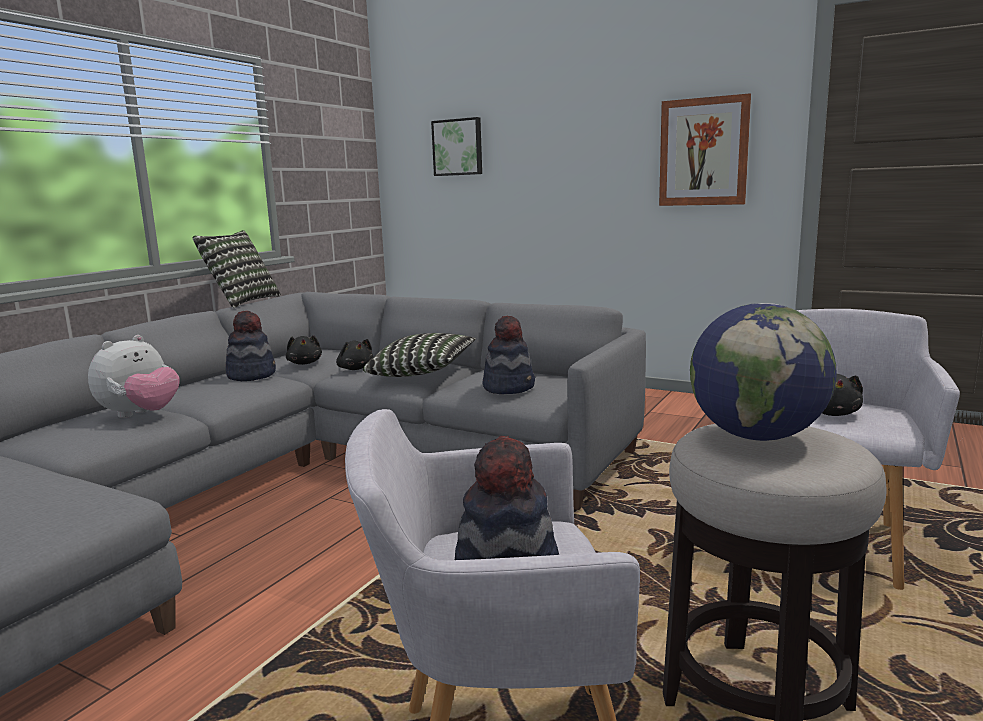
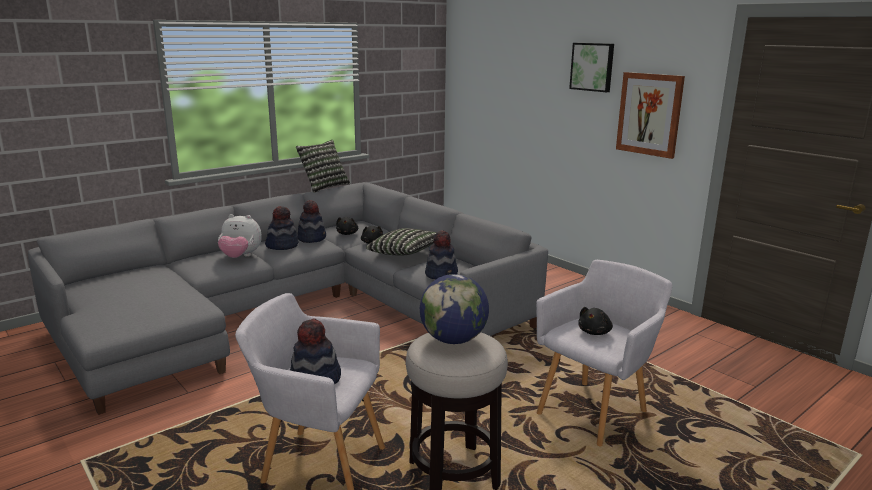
camera: 20 degrees right, 5 degrees up
plush toy [88,335,180,418] -> plush toy turned 45 degrees clockwise [218,214,262,258]
picture [431,117,482,176] -> picture moved to [569,43,614,92]
none -> hat [265,206,299,250]

